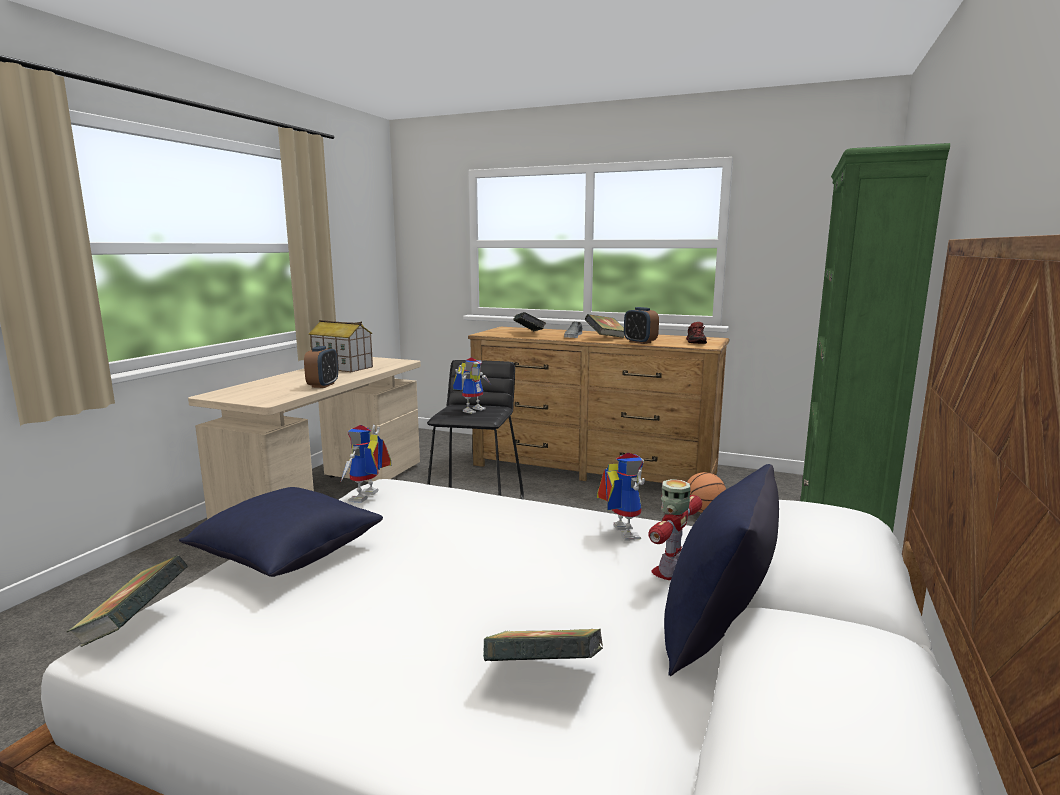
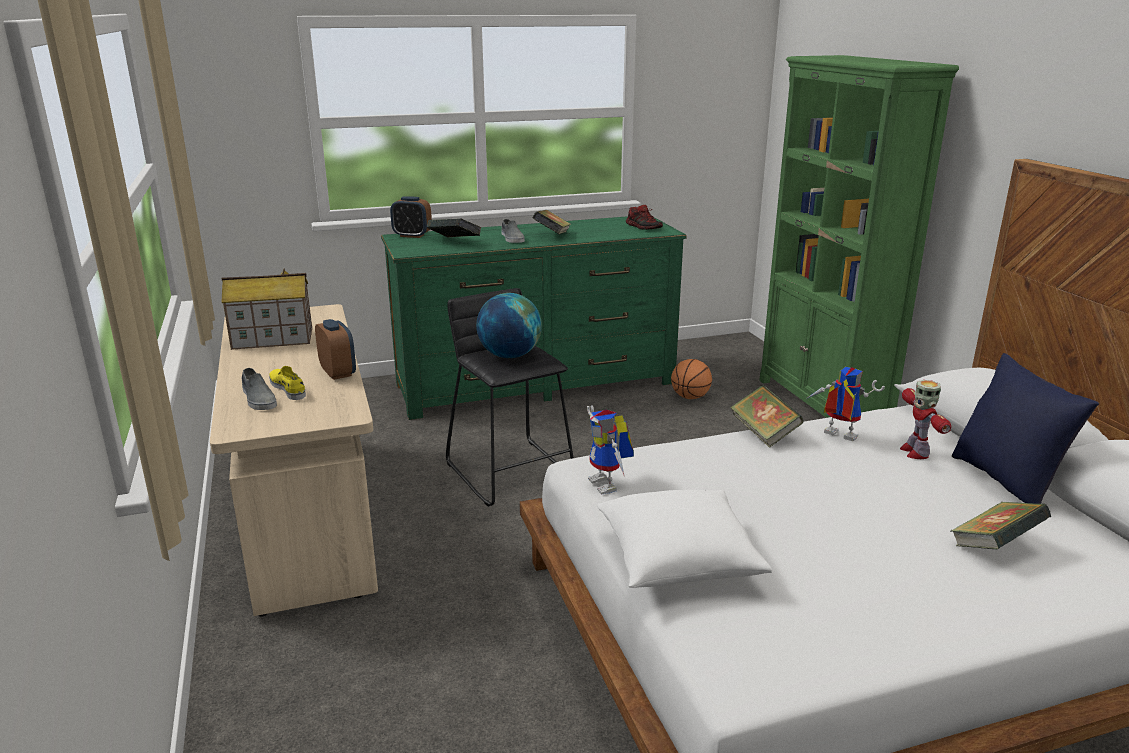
camera: 40 degrees left, 10 degrees up
book [67,555,188,647] -> book moved to [730,385,803,448]
blue pillow [179,487,383,577] -> white pillow [597,490,772,588]
toy robot [453,357,491,414] -> globe [476,293,542,358]
brown dresser [468,327,729,483] -> green dresser [381,216,687,420]
alarm clock [624,307,659,344] -> alarm clock moved to [390,196,432,238]
none -> grey shoe [242,368,277,410]
none -> yellow shoe [269,366,306,400]

